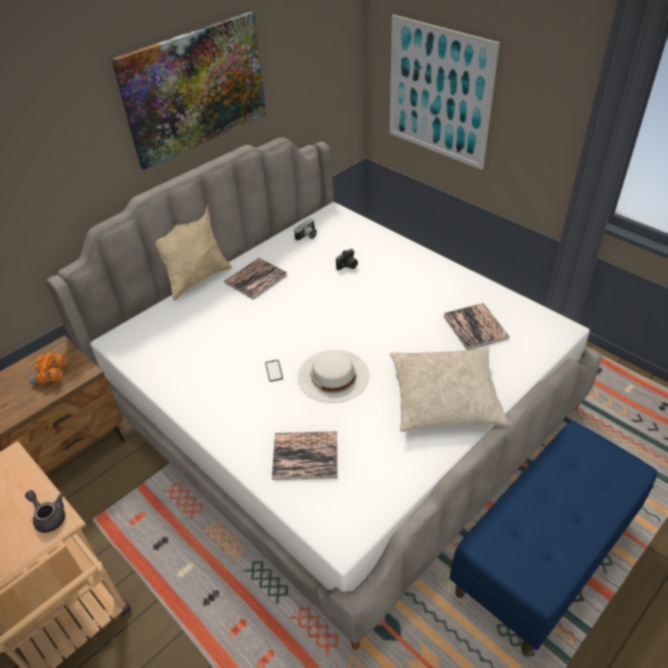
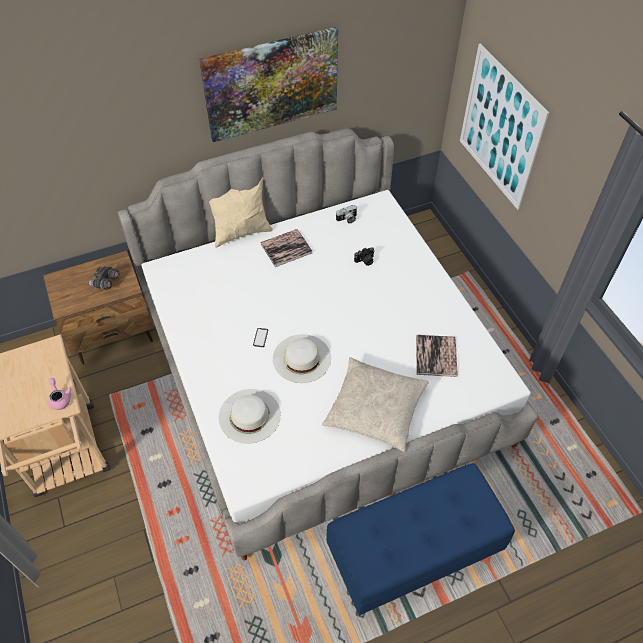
camera: 20 degrees right, 10 degrees up
grey teapot [25,490,65,533] -> pink teapot [48,378,71,410]
orange binoculars [29,353,67,385] -> grey binoculars [89,266,120,290]
book [272,431,338,480] -> white hat [219,389,281,444]

